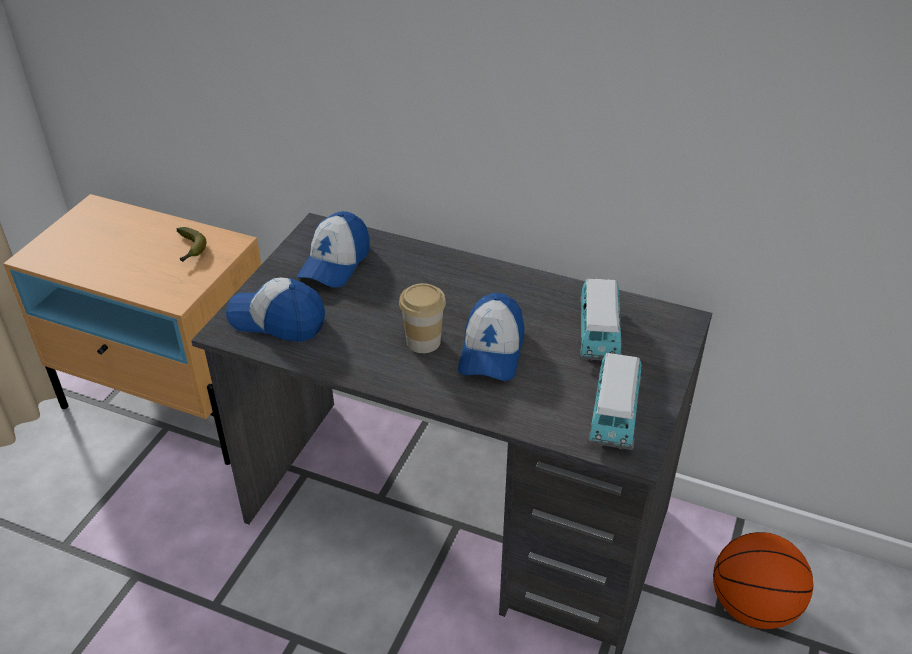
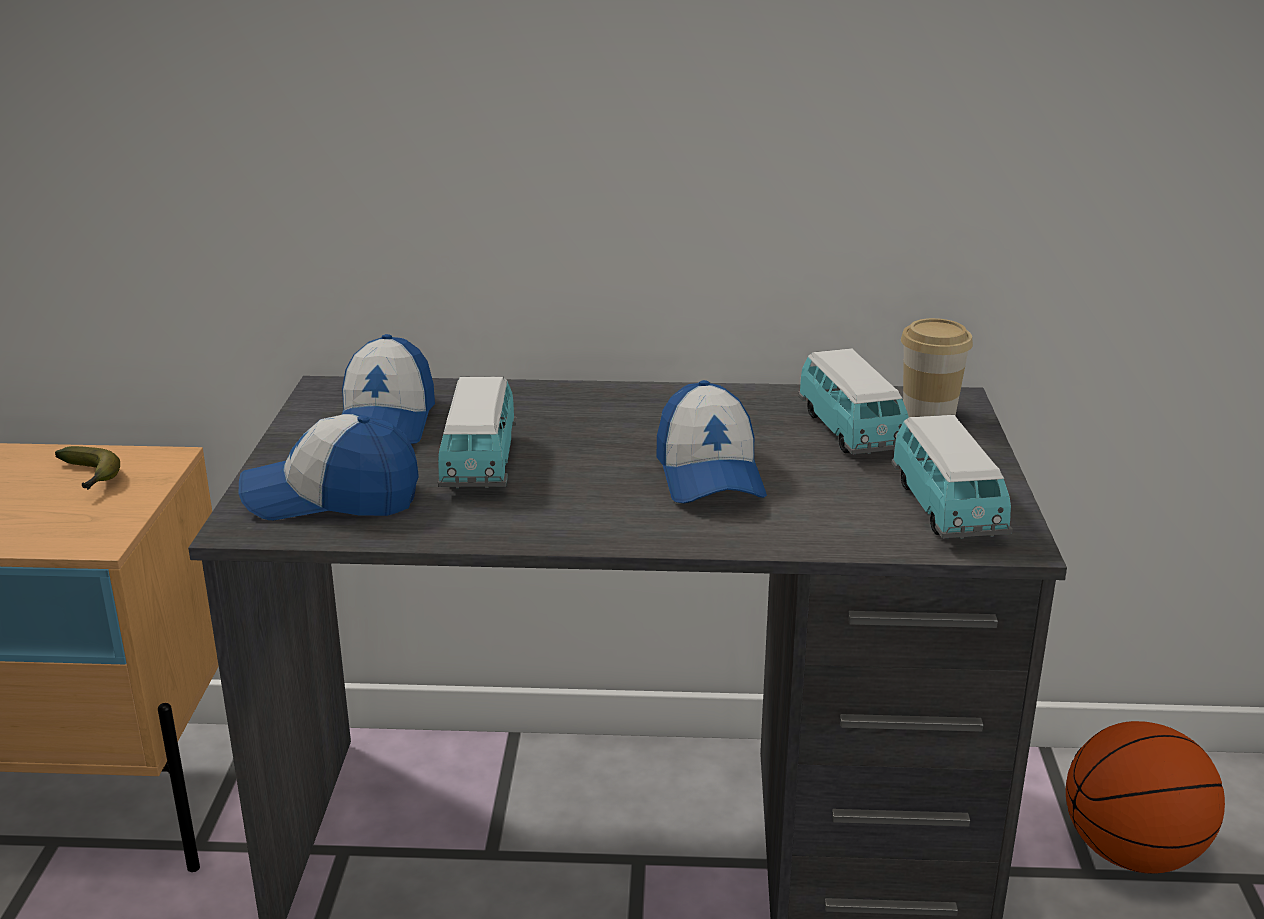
camera: 20 degrees left, 15 degrees down
cup [399,283,446,353] -> cup moved to [901,318,973,417]
none -> toy car [438,377,517,488]

